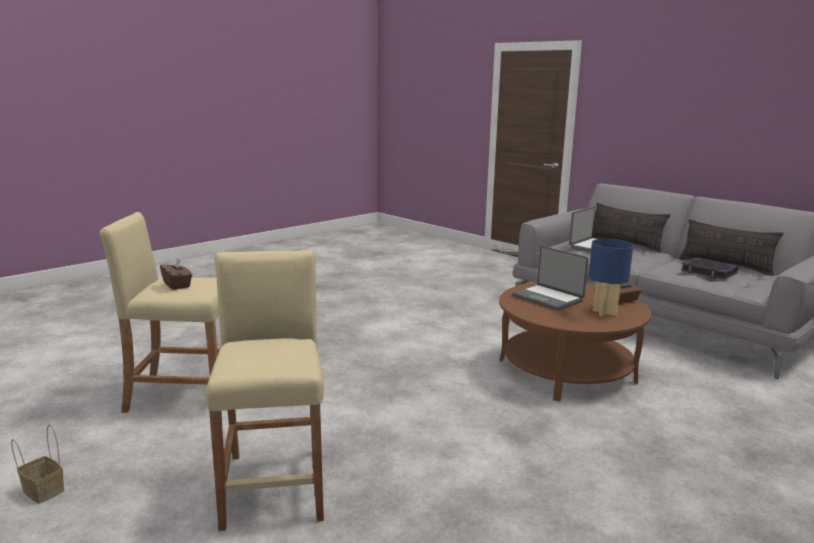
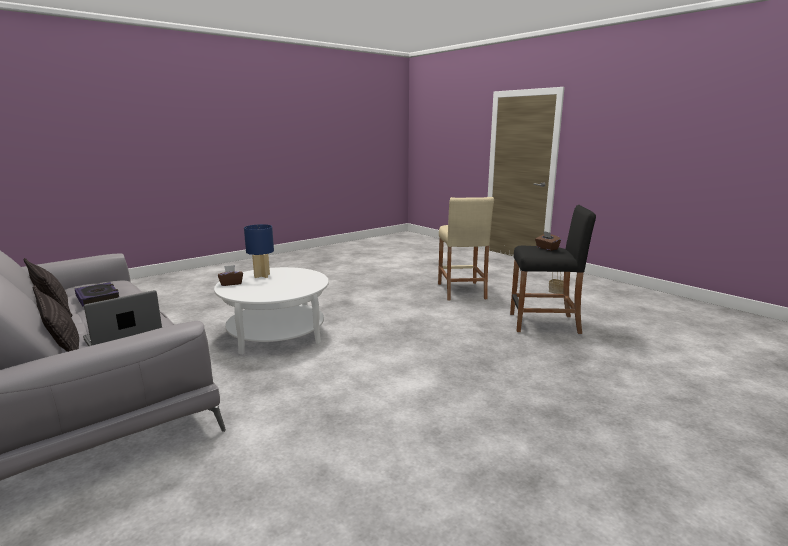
camera: 175 degrees left, 0 degrees up
beige stool [100,212,221,413] -> black stool [510,205,596,334]
brown coffee table [499,282,651,402] -> white coffee table [214,267,329,355]
laptop [512,246,589,311] -> none

